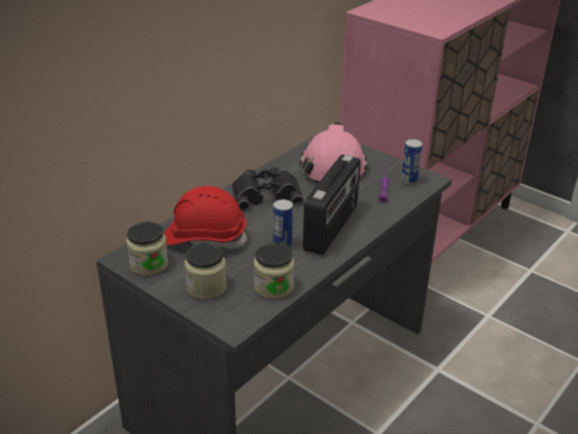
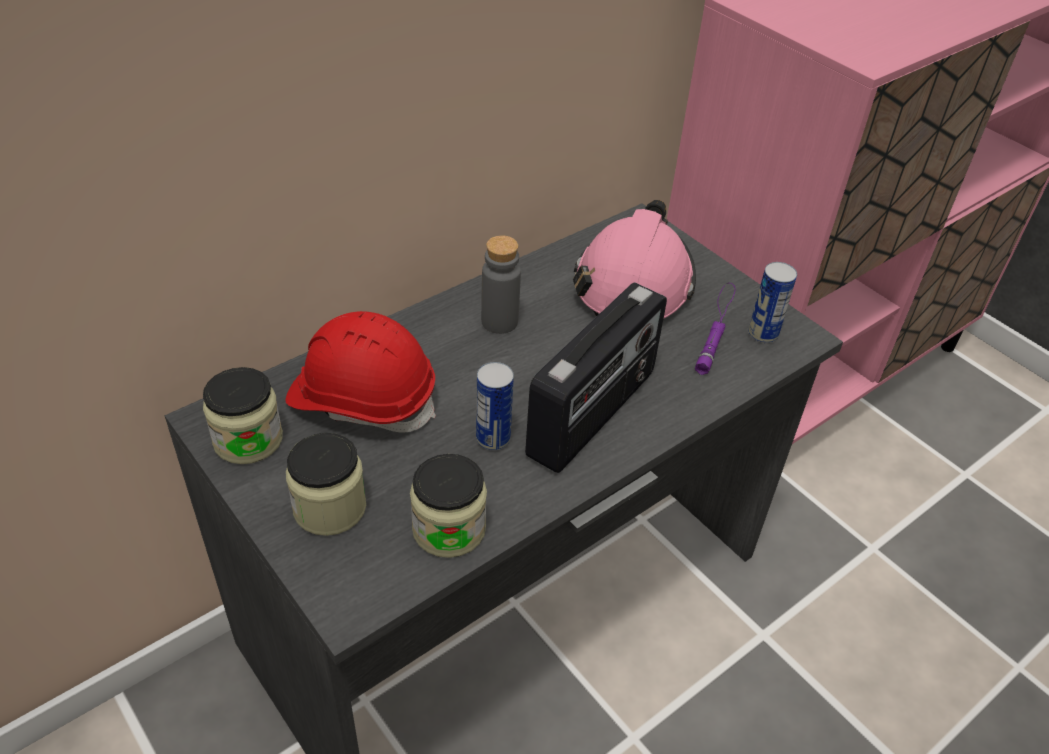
camera: 10 degrees right, 10 degrees up
black binoculars [232,167,304,211] -> grey bottle [481,235,521,334]

